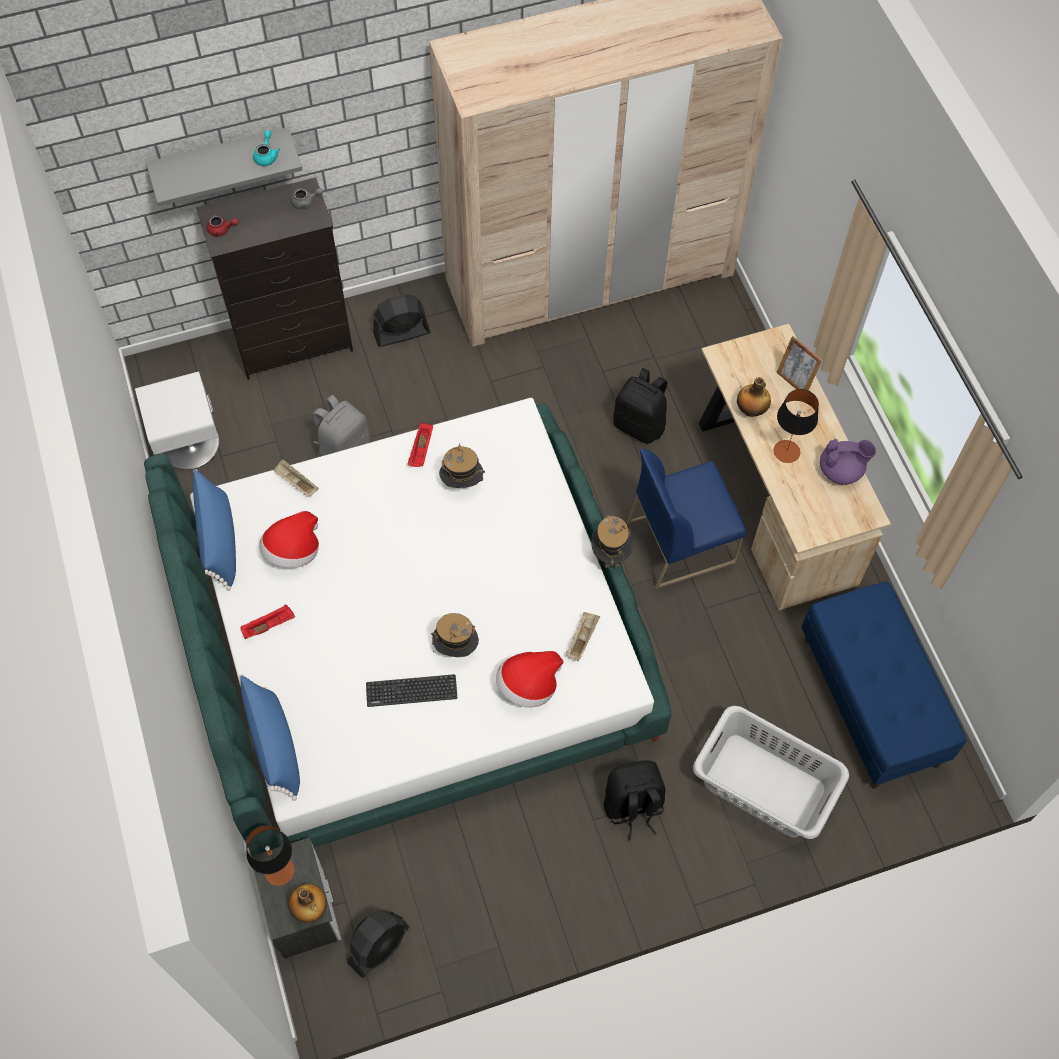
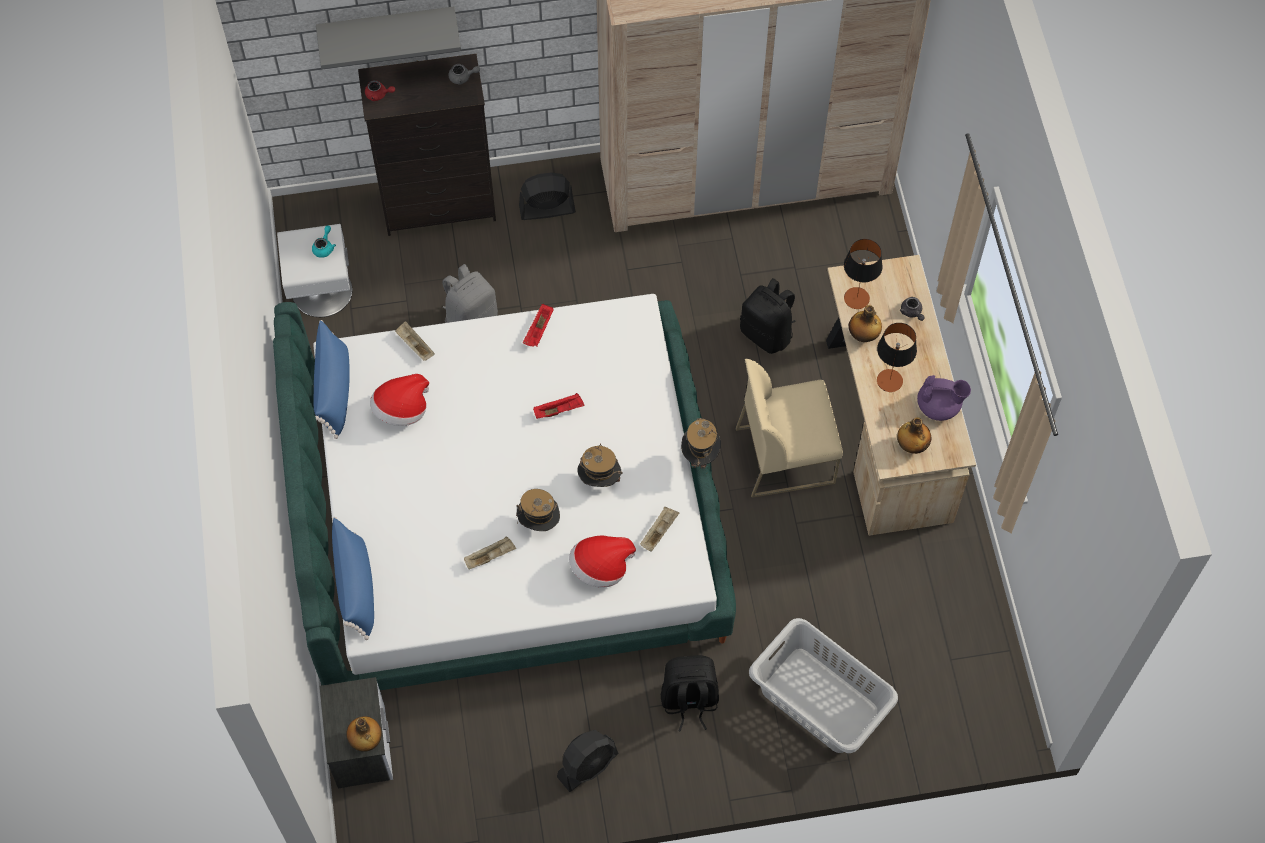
camera: 10 degrees right, 0 degrees up
red tray [241,605,295,639] -> red tray moved to [533,393,585,419]
table lamp [246,825,294,886] -> table lamp moved to [844,239,883,309]
turquoise teapot [253,130,280,166] -> turquoise teapot moved to [312,226,336,258]
black fan [347,910,409,978] -> black fan moved to [557,730,619,792]
keyboard [366,674,457,707] -> beige tray [464,536,516,570]
hat [439,444,485,488] -> hat moved to [577,443,623,487]
blue chair [627,449,746,589] -> beige chair [736,359,843,498]
picture frame [776,336,822,390] -> grey teapot [900,297,925,321]
blue bench [801,581,966,789] -> none
none -> bottle [897,417,931,454]

